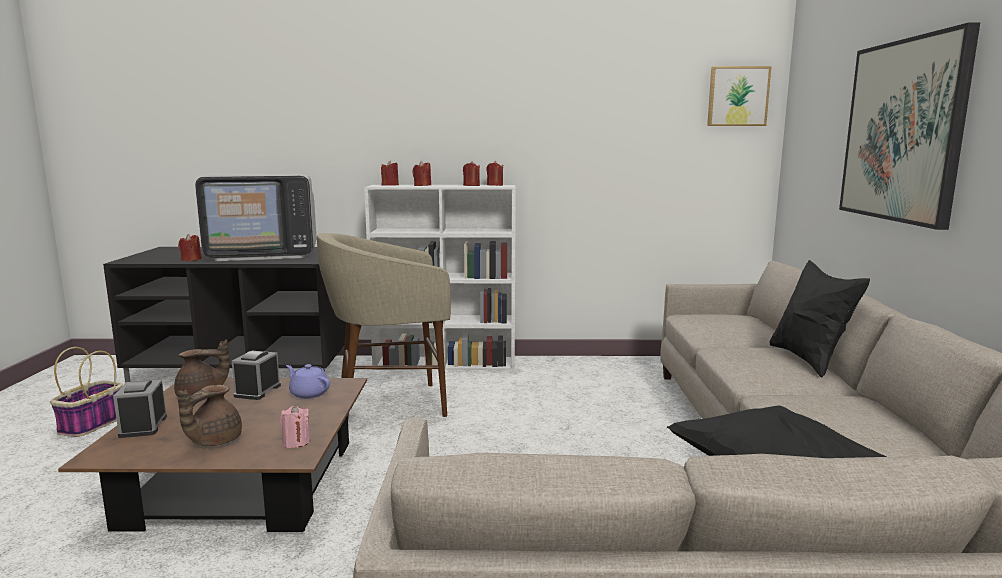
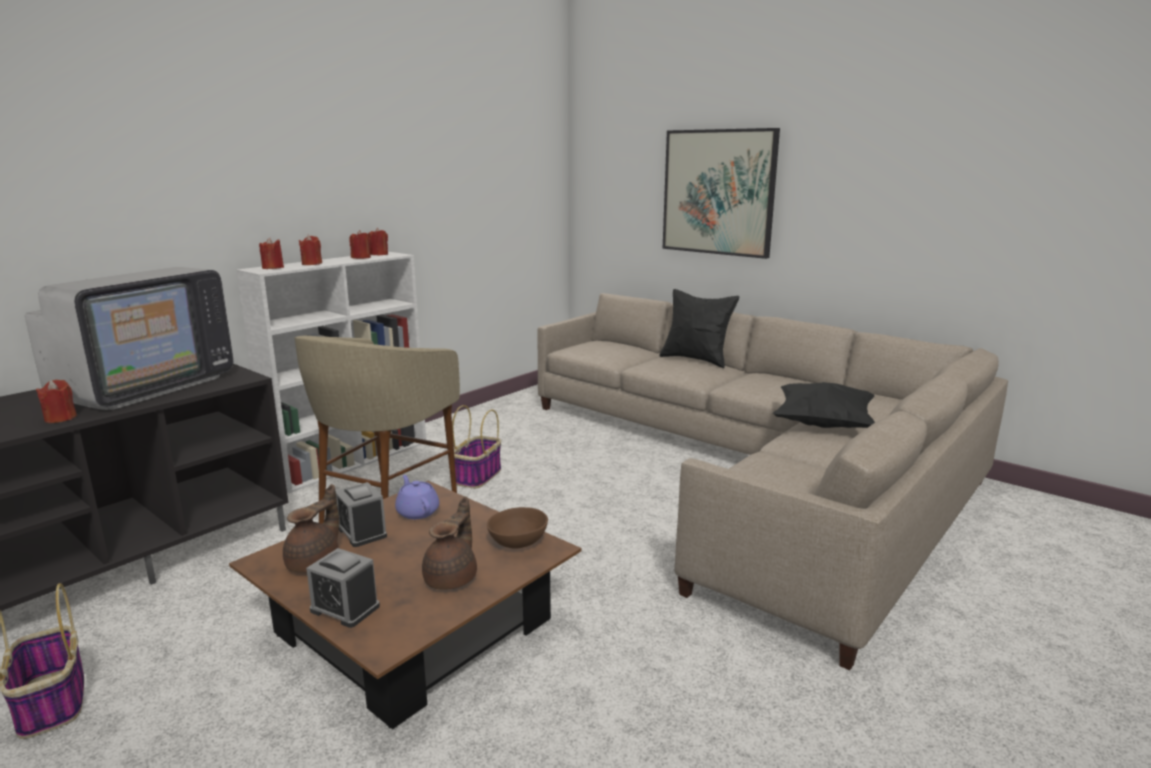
camera: 50 degrees left, 5 degrees up
brown teapot [177,385,242,446] -> brown teapot turned 135 degrees counterclockwise [422,496,477,589]
pink candle [280,405,310,448] -> brown bowl [487,507,548,549]
purple teapot [286,364,330,399] -> purple teapot turned 75 degrees clockwise [395,475,439,519]
picture [707,66,772,126] -> none
none -> basket [452,405,501,488]

